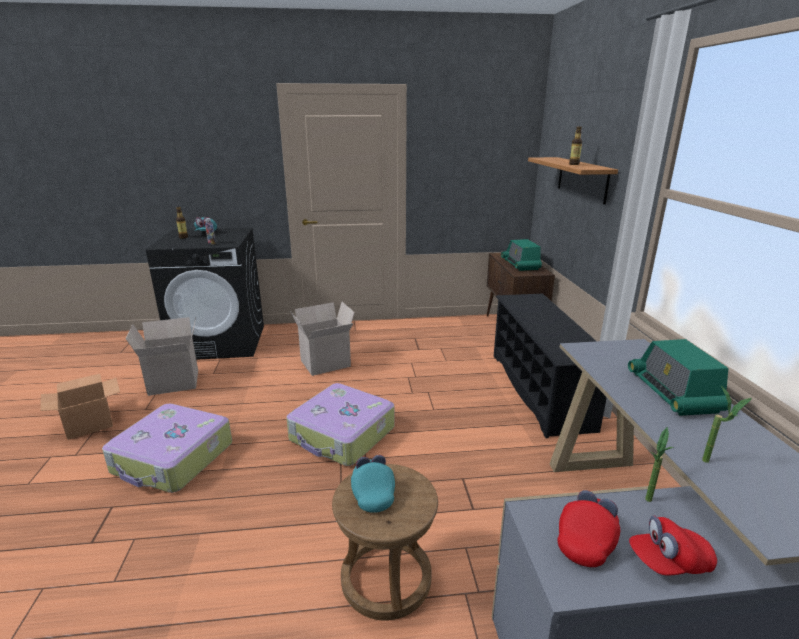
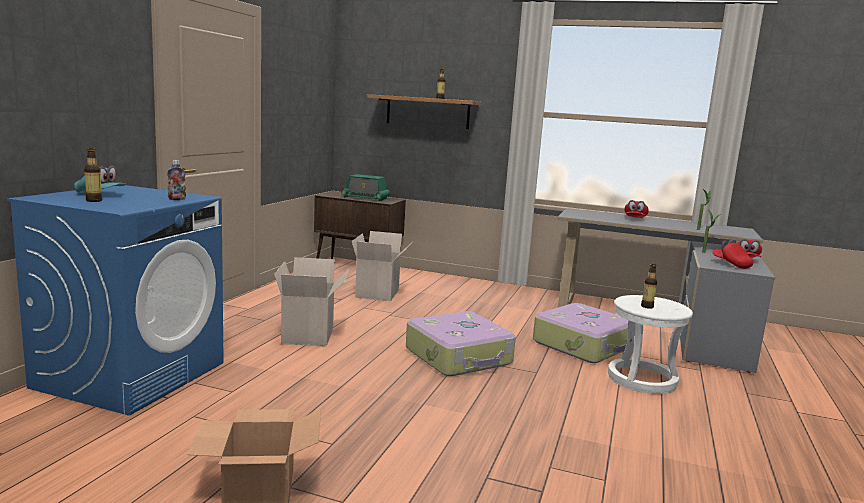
camera: 65 degrees left, 10 degrees down
suitcase [102,403,232,493] -> suitcase moved to [533,303,629,363]
cardboard box [126,317,198,396] -> cardboard box moved to [352,231,412,301]
black washing machine [146,228,264,360] -> blue washing machine [7,185,224,416]
brown stool [332,464,438,621] -> white stool [608,295,693,394]
turquoise cap [351,455,395,513] -> bottle [641,264,657,309]
black shoe rack [494,294,607,438] -> none
radio [628,339,728,416] -> red cap [624,200,649,218]

